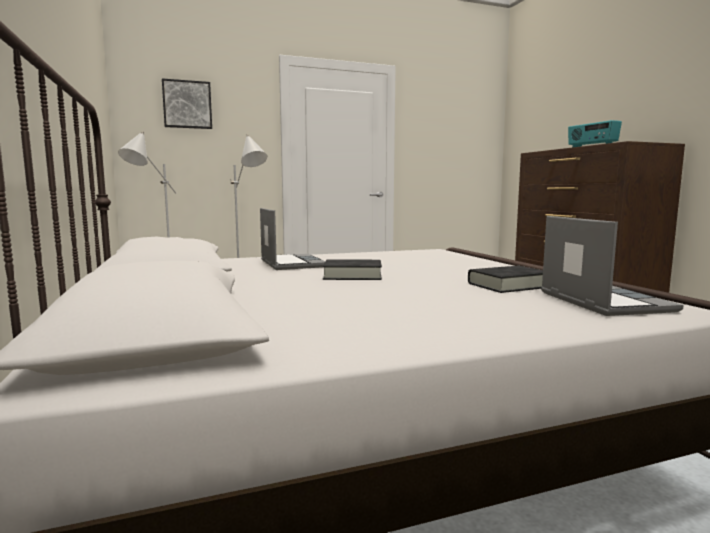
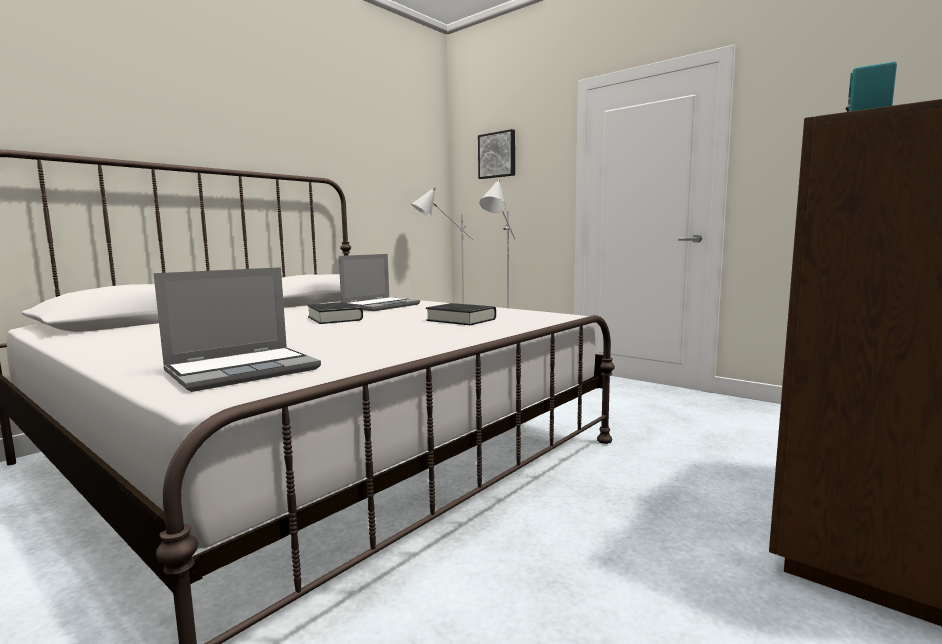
camera: 60 degrees right, 0 degrees up
black book [468,266,543,293] -> black book moved to [426,303,496,325]

